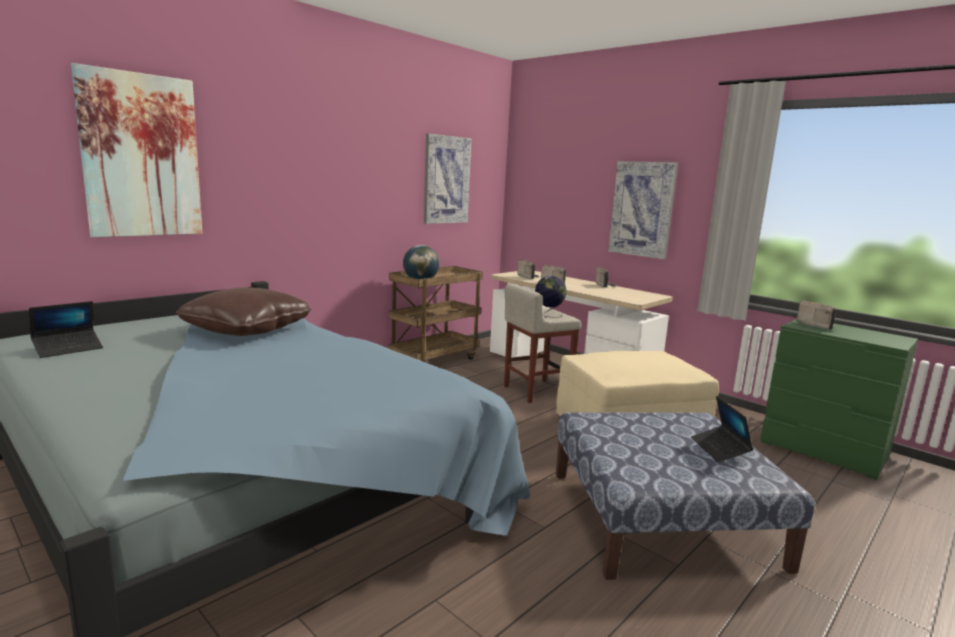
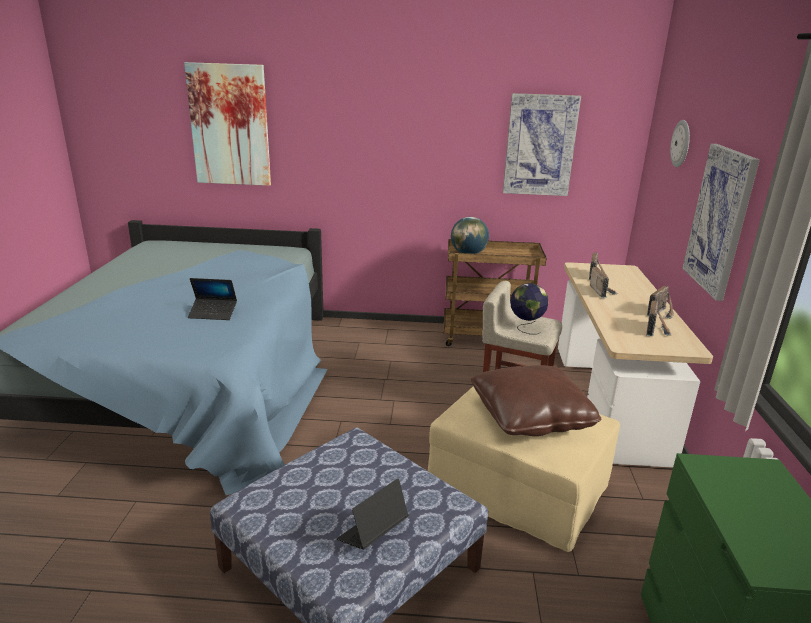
camera: 50 degrees right, 10 degrees up
laptop [29,301,103,358] -> laptop moved to [188,278,237,320]
brown pillow [175,287,311,336] -> brown pillow moved to [471,365,601,436]
radio [796,300,836,330] -> radio moved to [646,301,672,336]
none -> wall clock [670,120,690,167]

